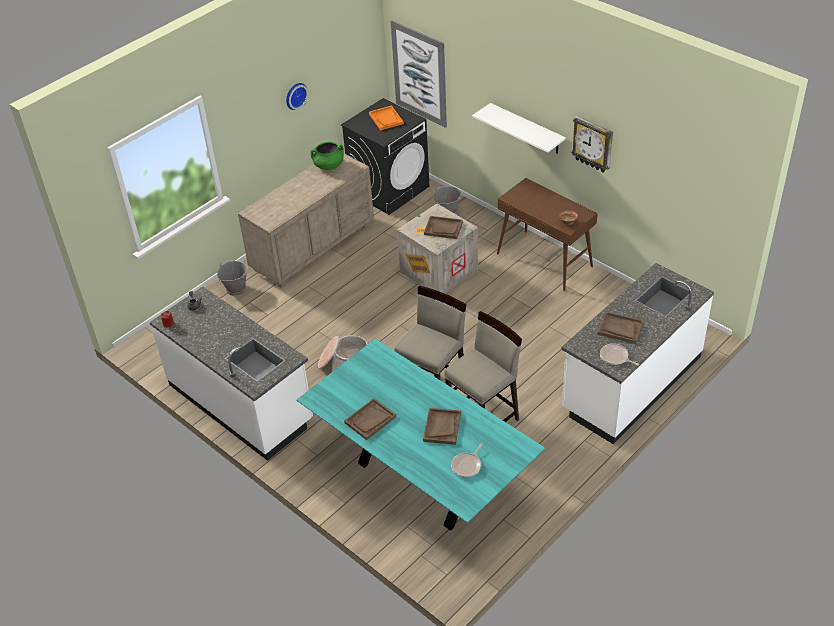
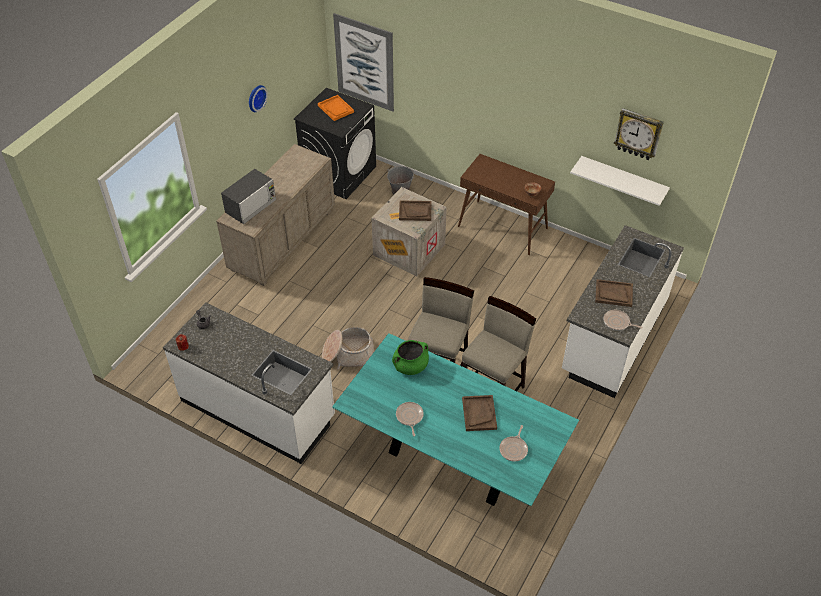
camera: 15 degrees left, 5 degrees up
grey bucket [217,261,248,296] -> none
green cooking pot [310,142,344,170] -> green cooking pot moved to [392,340,429,375]
brown tray [344,398,396,440] -> frying pan [396,402,424,436]
white shelf [472,103,566,154] -> white shelf moved to [570,156,670,206]
wall clock [571,116,613,172] -> wall clock moved to [614,108,664,160]
none -> microwave [221,169,276,224]

